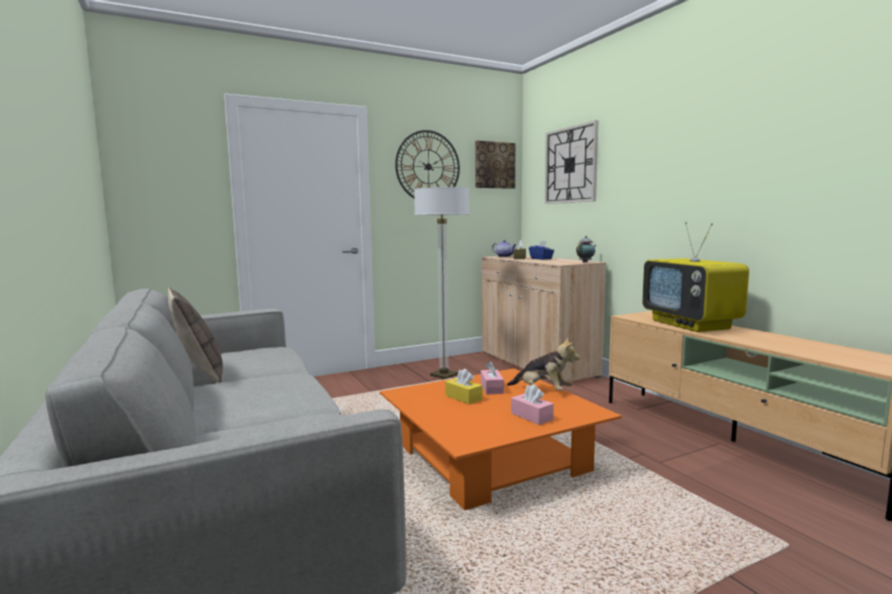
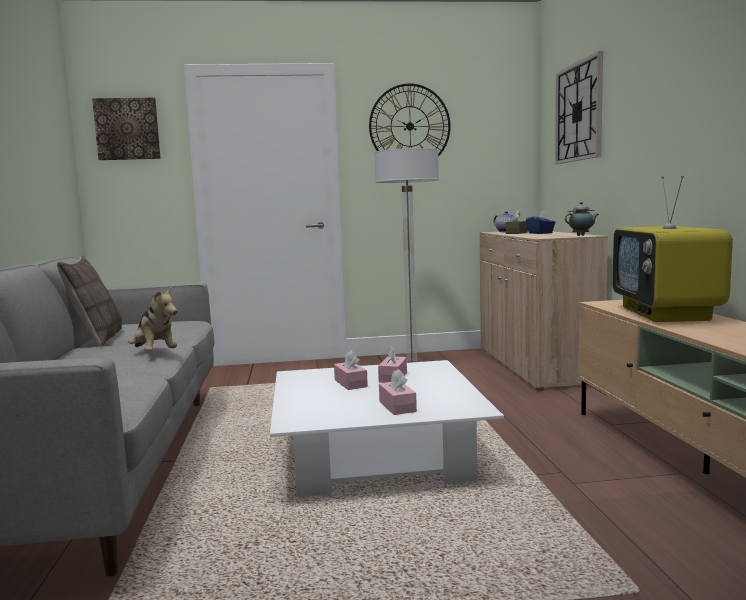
camera: 20 degrees right, 0 degrees up
orange coffee table [380,368,622,510] -> white coffee table [270,360,504,497]
yellow tissue box [445,369,482,405] -> pink tissue box [334,351,368,390]
picture [475,141,515,189] -> picture moved to [92,98,161,160]
plush toy [507,338,580,390] -> plush toy moved to [128,287,177,351]

